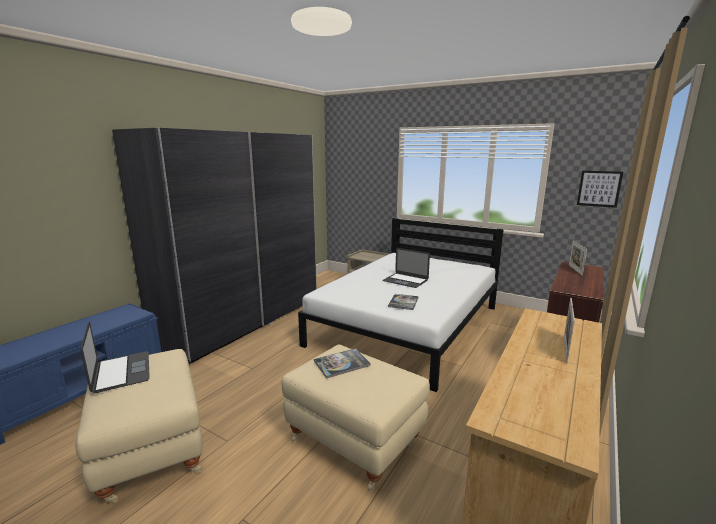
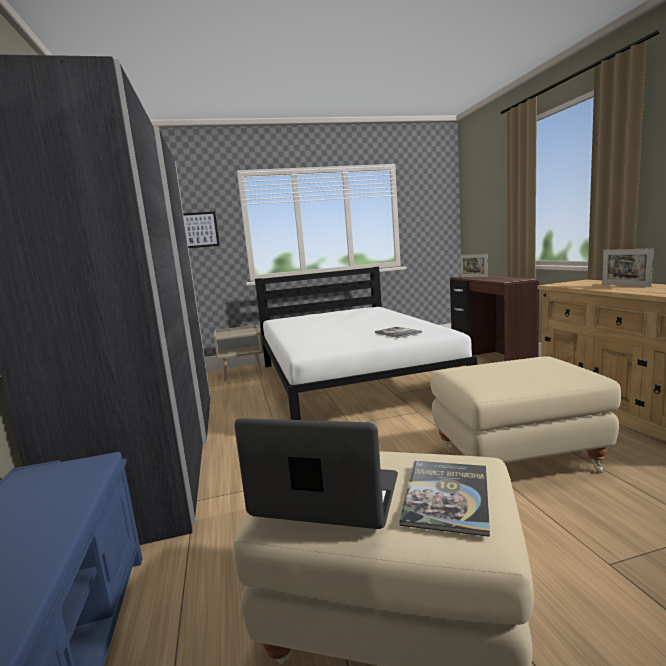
camera: 45 degrees left, 5 degrees down
book [314,348,371,378] -> book moved to [399,461,490,537]
laptop [383,248,430,288] -> none
picture [577,171,623,208] -> picture moved to [183,211,220,248]

